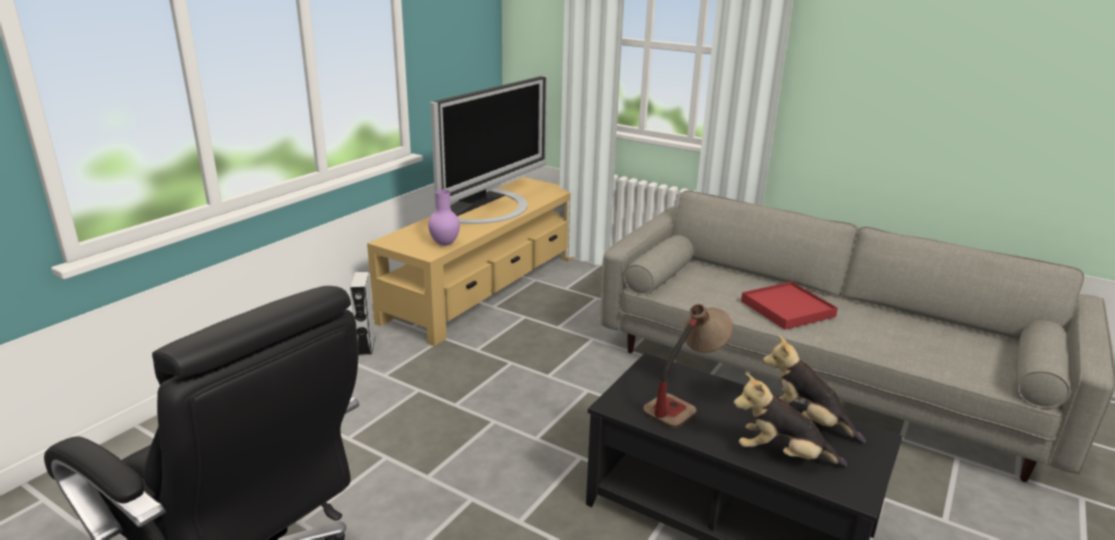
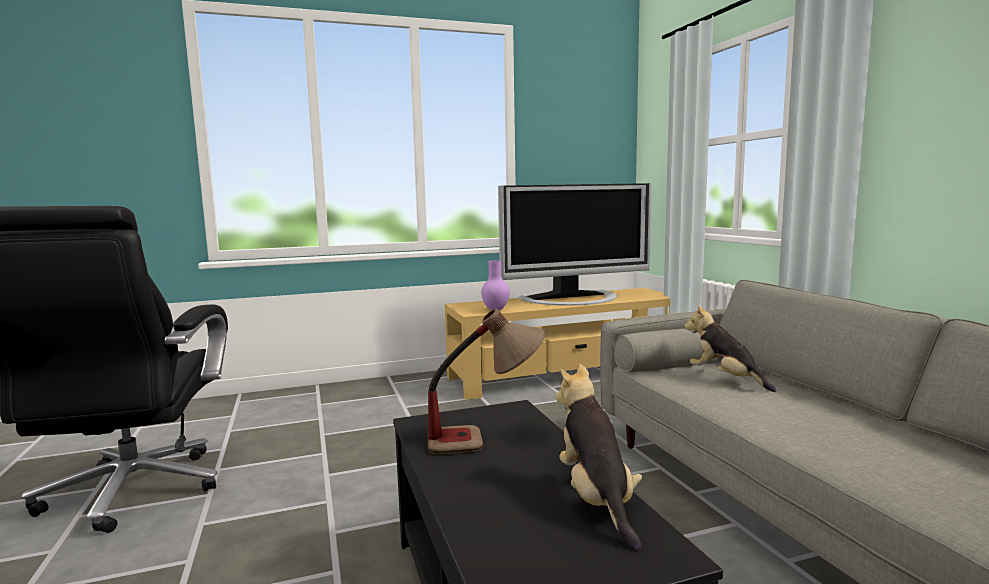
camera: 40 degrees right, 15 degrees down
grey speaker [350,272,375,355] -> none
plush toy [733,373,847,467] -> plush toy moved to [684,305,777,392]
red tray [741,282,838,330] -> none

